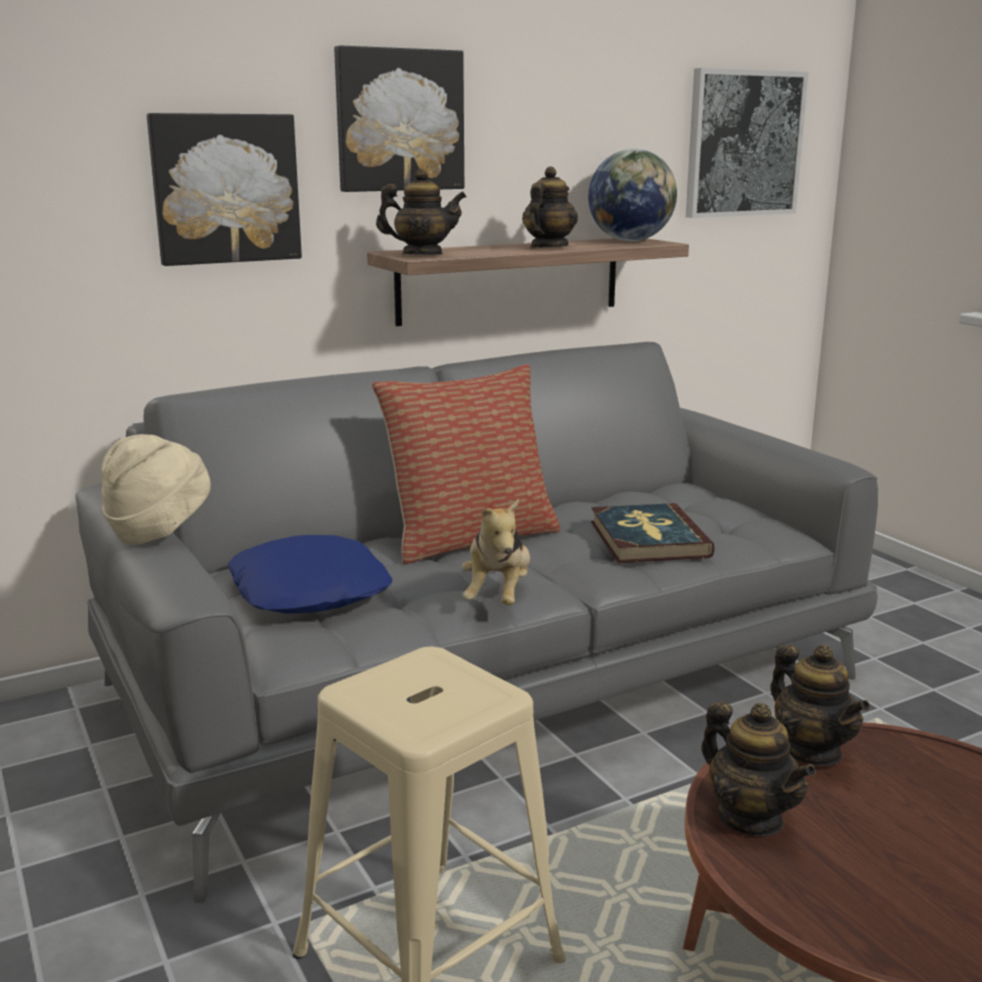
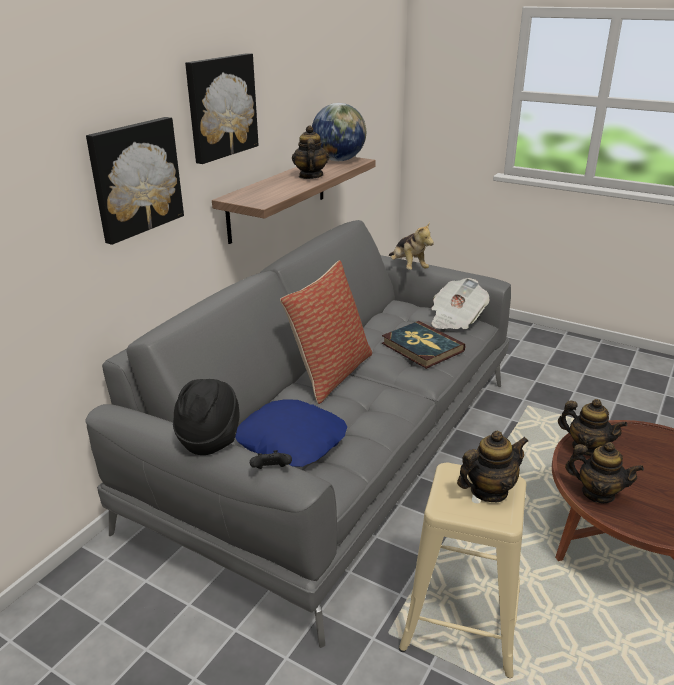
camera: 30 degrees left, 10 degrees up
beige hat [101,434,211,545] -> black hat [173,379,239,455]
teapot [376,169,467,255] -> teapot moved to [457,431,528,502]
plush toy [462,499,530,605] -> plush toy moved to [389,222,434,270]
picture [686,68,808,218] -> none
none -> black game controller [250,450,292,469]
none -> newspaper [431,278,490,329]

